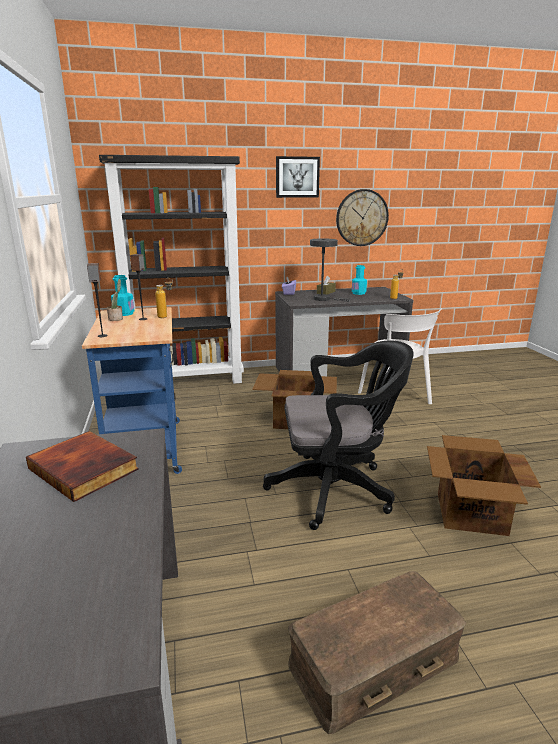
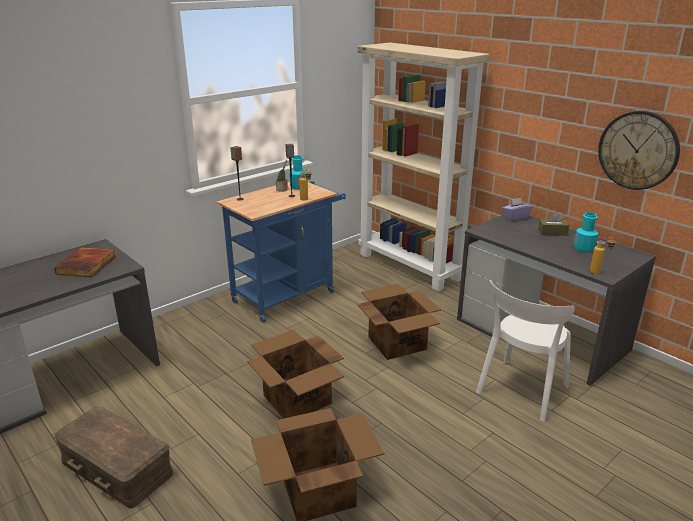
camera: 60 degrees right, 5 degrees up
black bookcase [99,155,244,384] -> beige bookcase [358,43,490,291]
black office chair [263,341,414,530] -> cardboard box [247,330,344,419]
picture [276,156,320,198] -> none
grey table lamp [310,238,351,302] -> none

